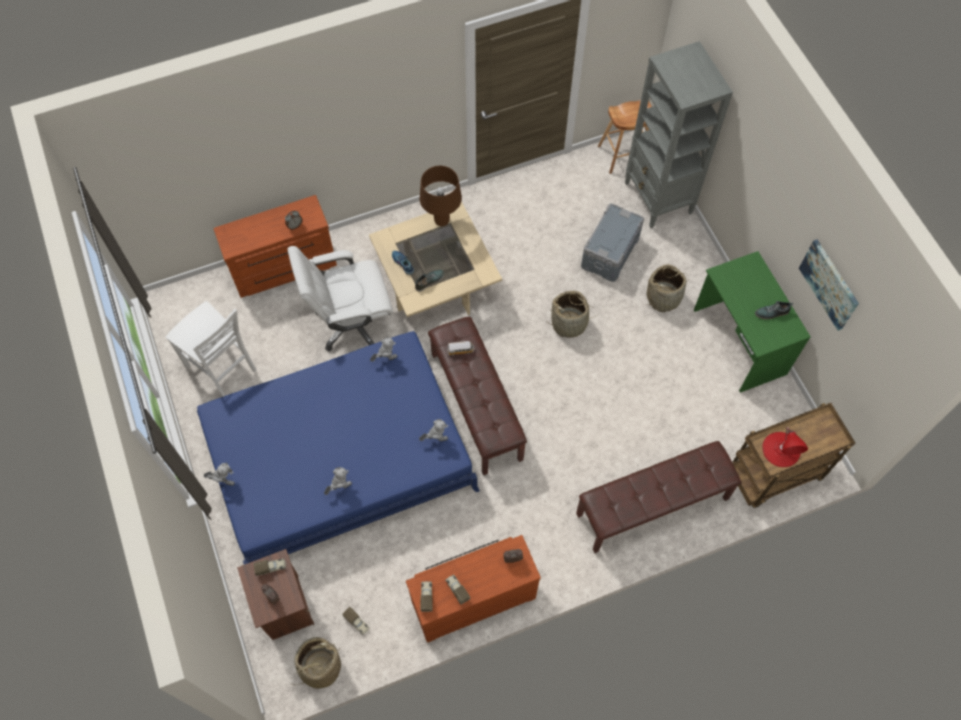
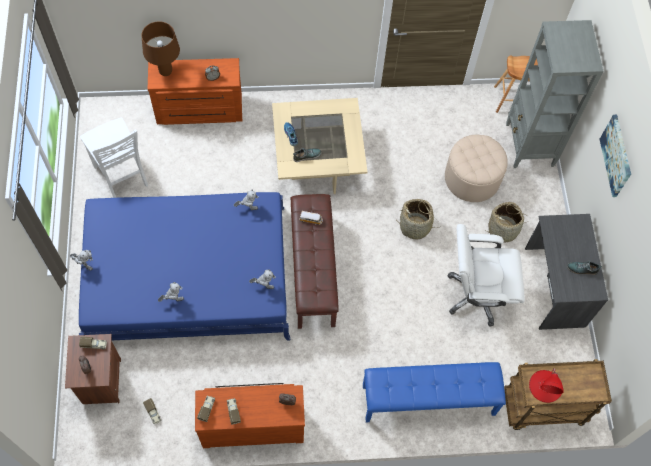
camera: 15 degrees right, 0 degrees up
white office chair [287,246,393,351] -> white office chair moved to [447,224,525,327]
basket [292,637,341,688] -> none
brown table lamp [420,166,462,226] -> brown table lamp moved to [141,21,180,76]
brown bench [576,441,741,553] -> blue bench [363,362,506,422]
grey storage box [581,203,644,282] -> beige ottoman [445,135,508,202]
green desk [694,251,811,393] -> grey desk [525,214,608,330]
picture [799,239,859,331] -> picture moved to [599,115,631,197]

